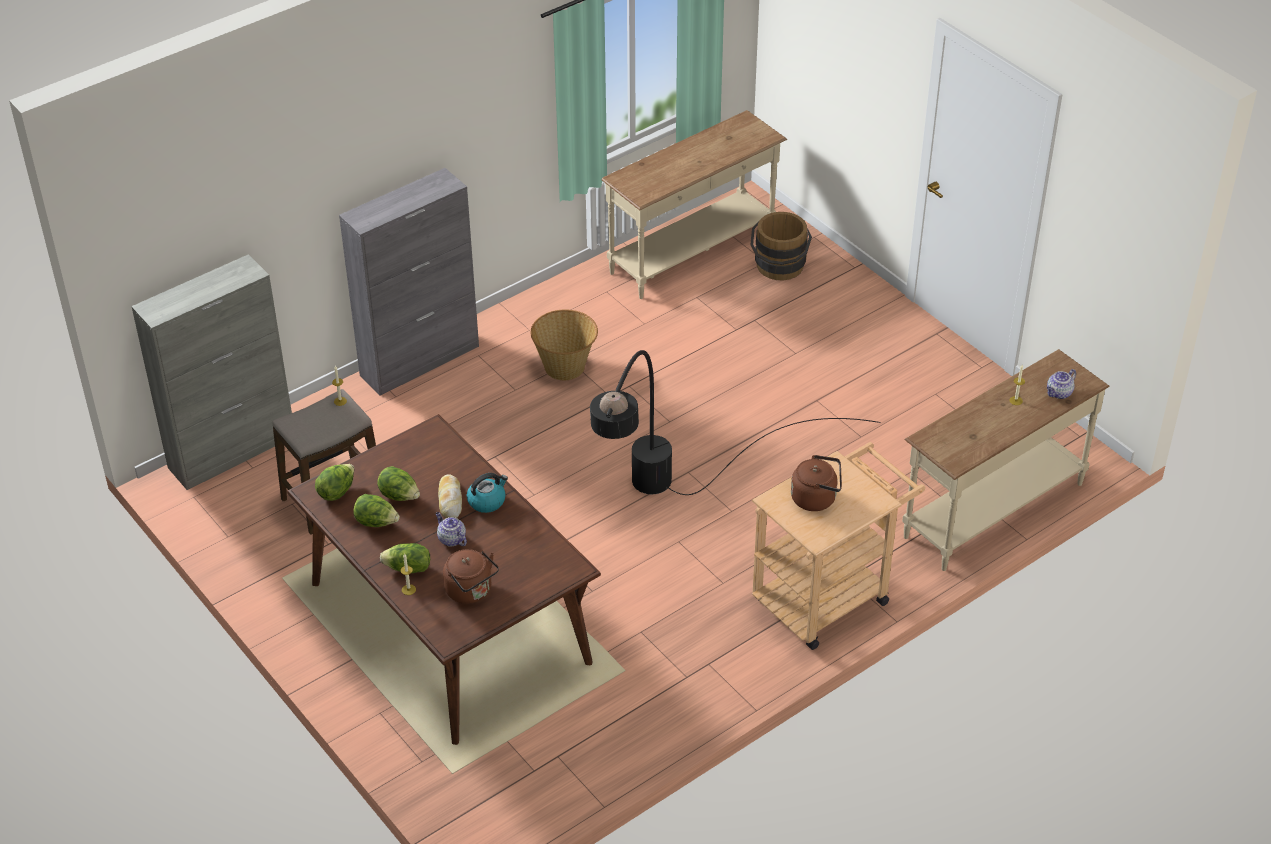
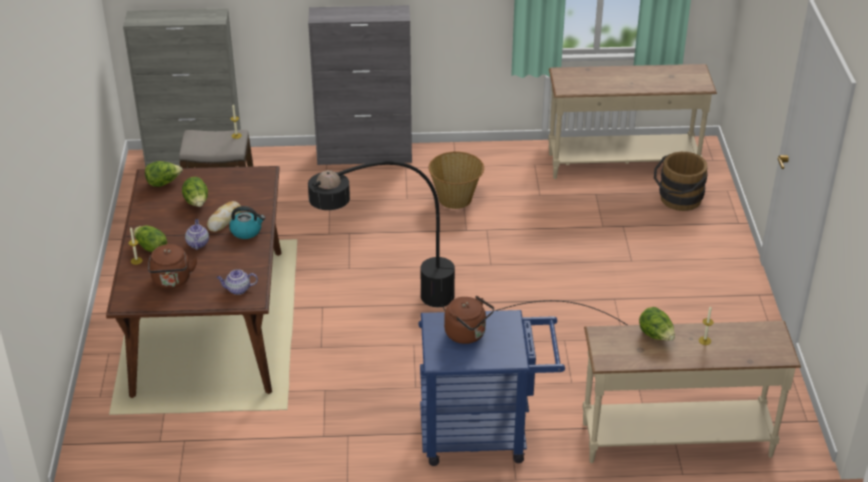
camera: 35 degrees right, 5 degrees down
lettuce [353,494,400,527] -> lettuce moved to [639,307,675,341]
beige cart [752,442,925,650] -> blue cart [419,310,565,466]
teapot [1047,369,1076,399] -> teapot moved to [217,269,258,295]

